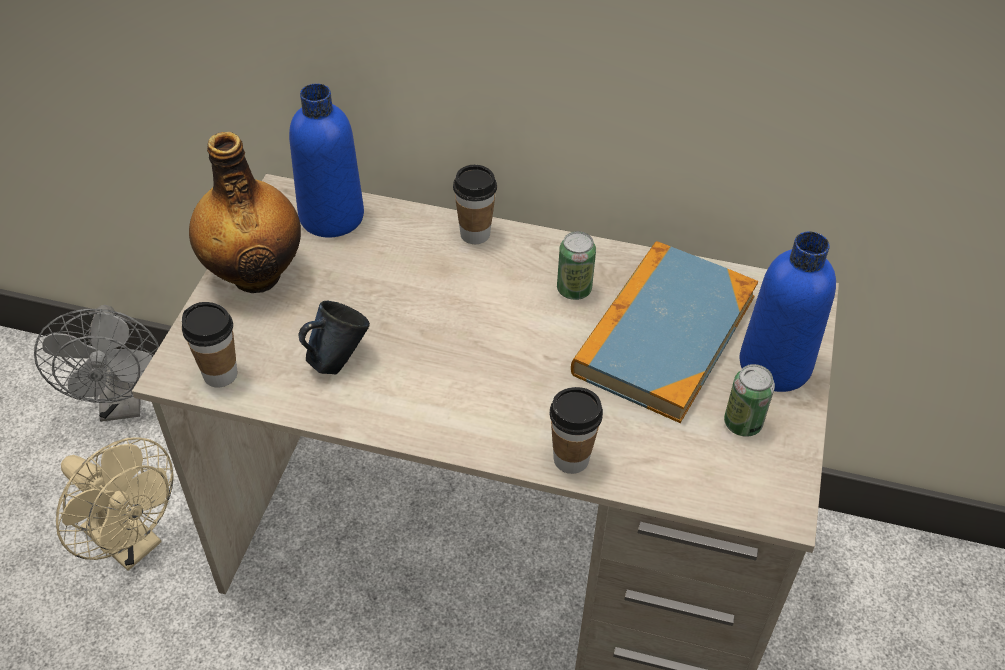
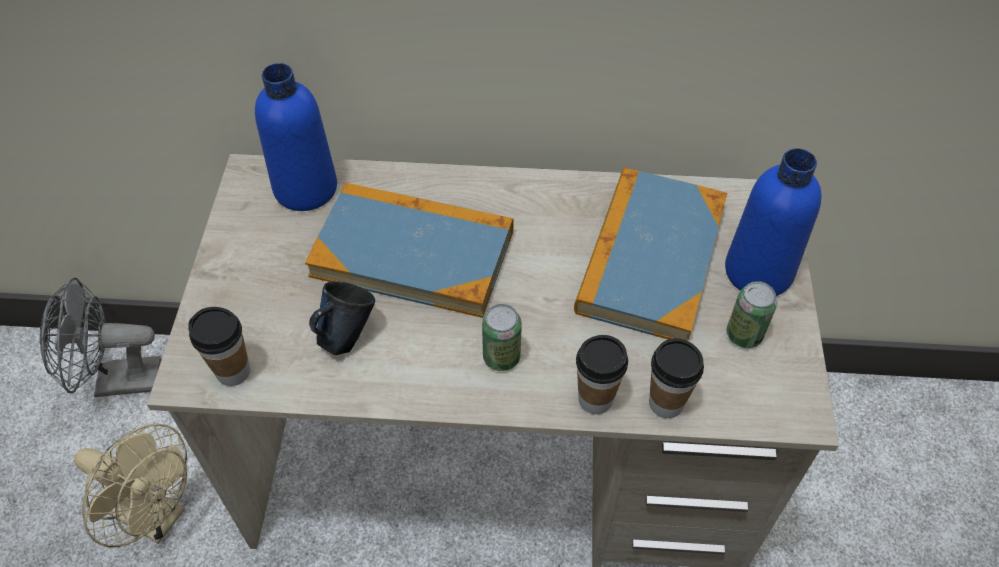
camera: 10 degrees left, 5 degrees up
grey fan [34,305,159,422] -> grey fan turned 105 degrees clockwise [40,278,162,397]
bottle [189,132,301,293] -> none
cup [453,165,497,244] -> cup moved to [649,338,704,418]
can [557,231,596,300] -> can moved to [482,304,522,371]
none -> book [305,182,514,318]

